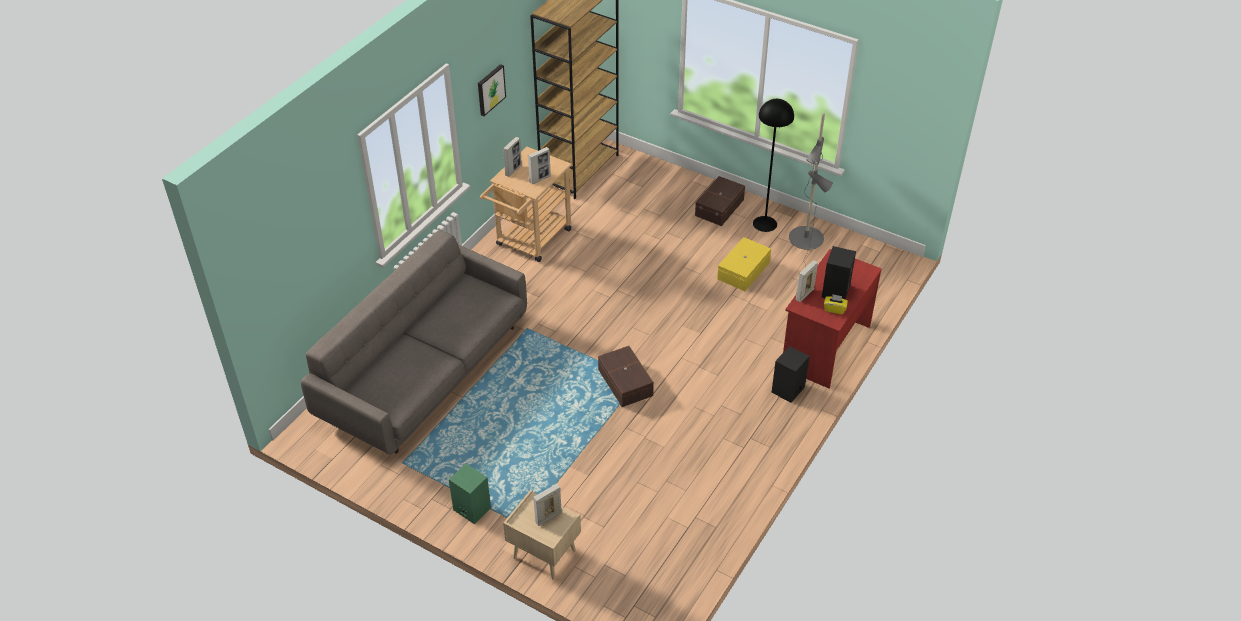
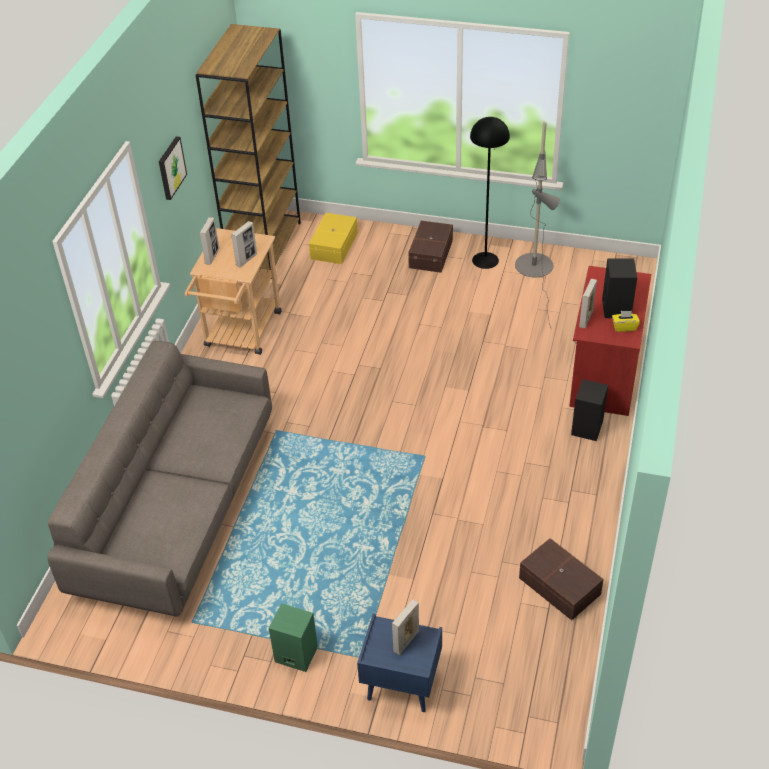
camera: 15 degrees left, 0 degrees up
beige nightstand [503,489,581,580] -> blue nightstand [357,613,442,712]
brown storage box [598,346,654,407] -> brown storage box moved to [519,538,604,620]
yellow storage box [717,237,771,291] -> yellow storage box moved to [309,213,358,264]

